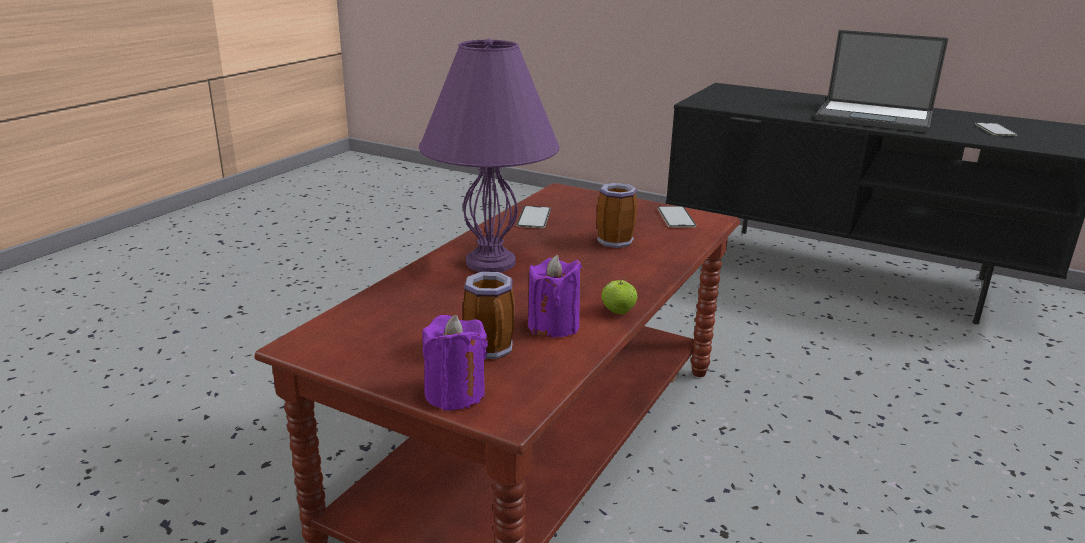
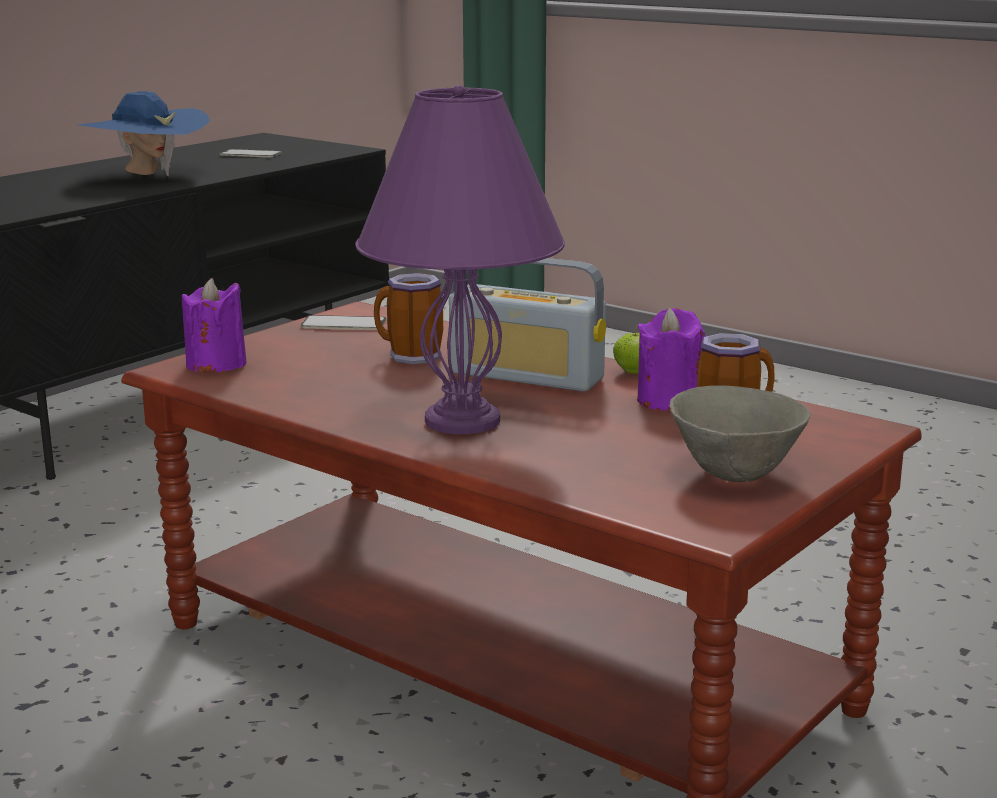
camera: 80 degrees left, 5 degrees down
purple candle [422,315,488,411] -> purple candle moved to [182,278,247,372]
phone [516,206,551,228] -> none
laptop [815,30,949,133] -> blue hat [79,91,210,176]
none -> radio [449,258,606,391]
none -> grey bowl [670,386,810,482]

